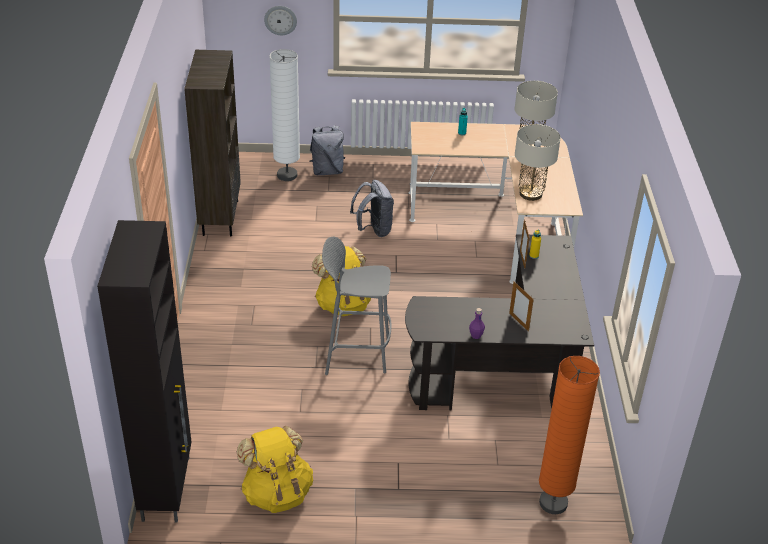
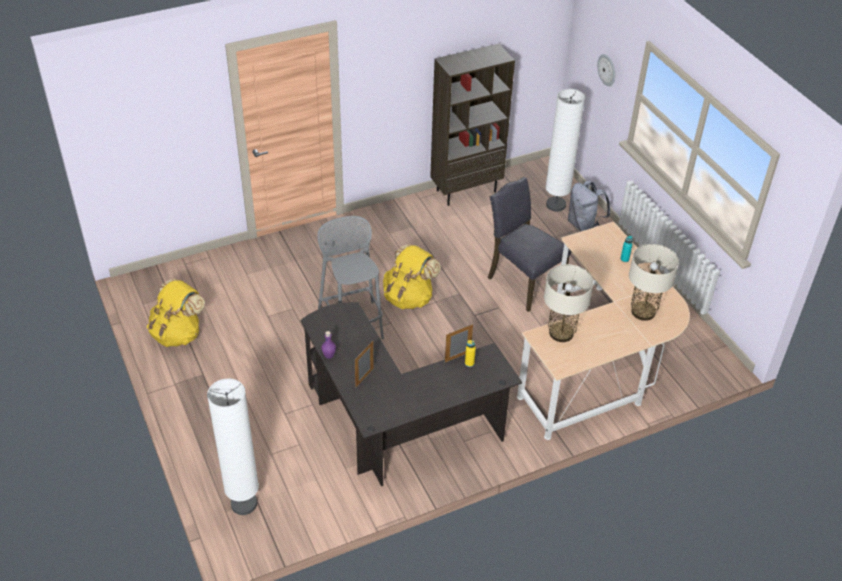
camera: 65 degrees right, 5 degrees up
black cabinet [97,220,191,522] -> none
grey backpack [350,180,394,237] -> grey chair [488,177,571,312]
orange floor lamp [539,356,600,514] -> white floor lamp [207,378,259,515]

